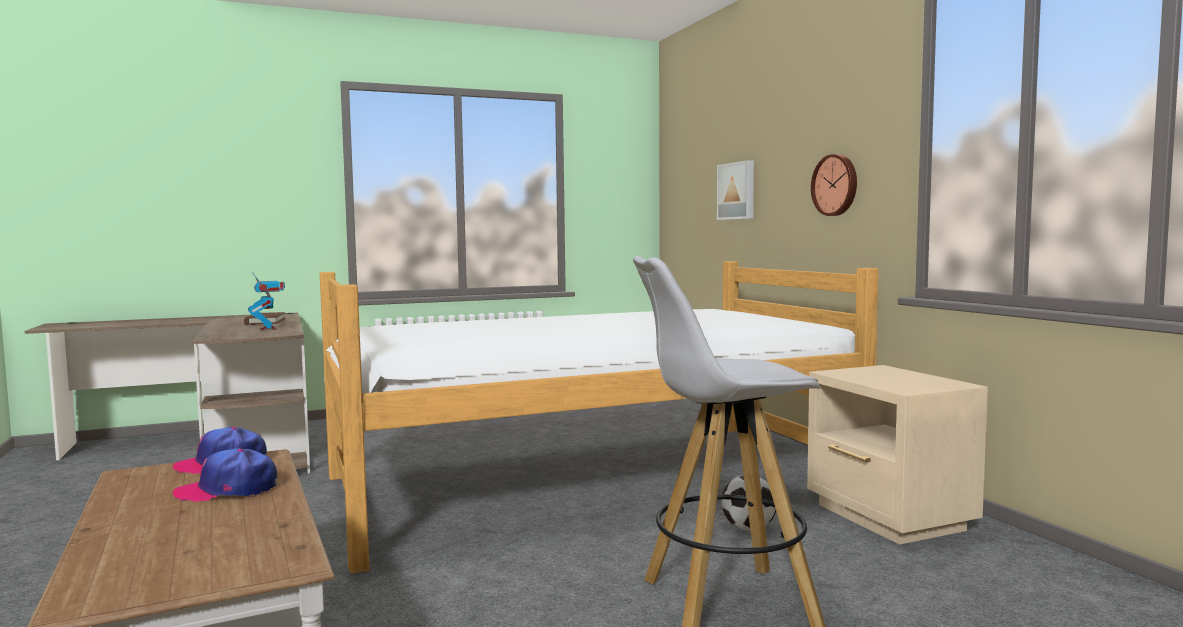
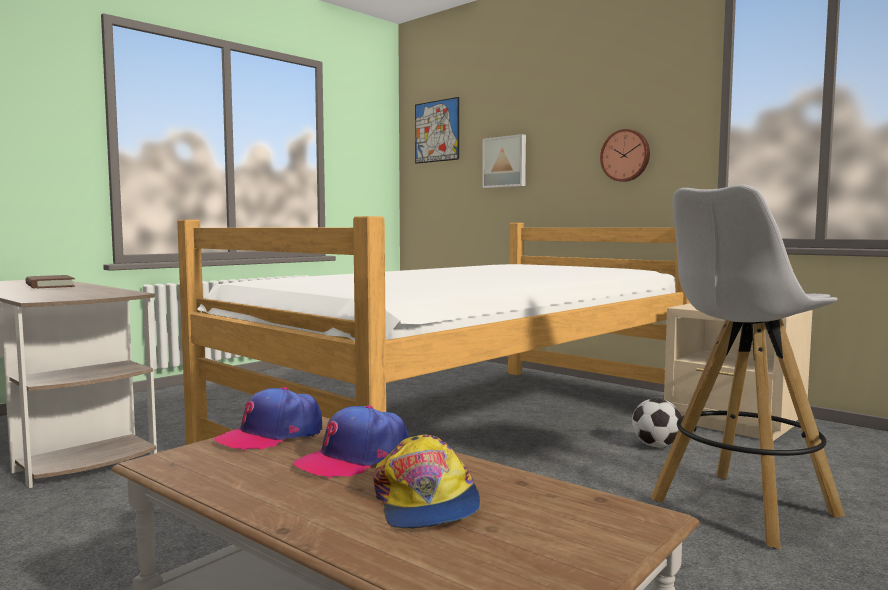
camera: 25 degrees left, 0 degrees up
toy robot [248,273,285,330] -> none
none -> cap [374,435,480,529]
none -> picture [415,97,459,164]

